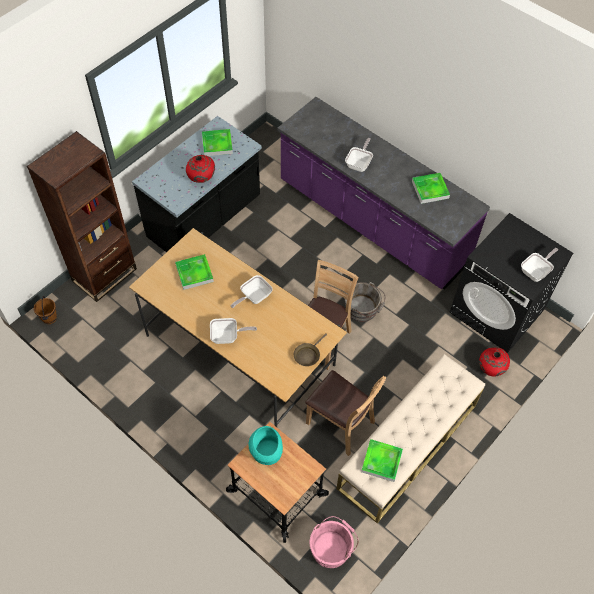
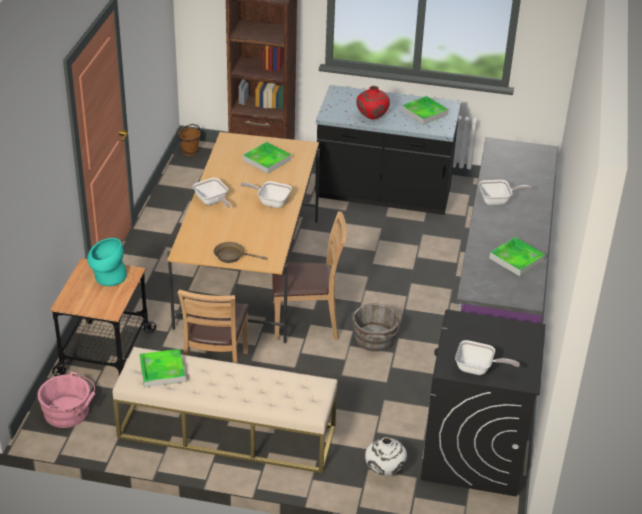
camera: 60 degrees right, 20 degrees down
red vase [479,347,510,377] -> white vase [365,437,407,476]

